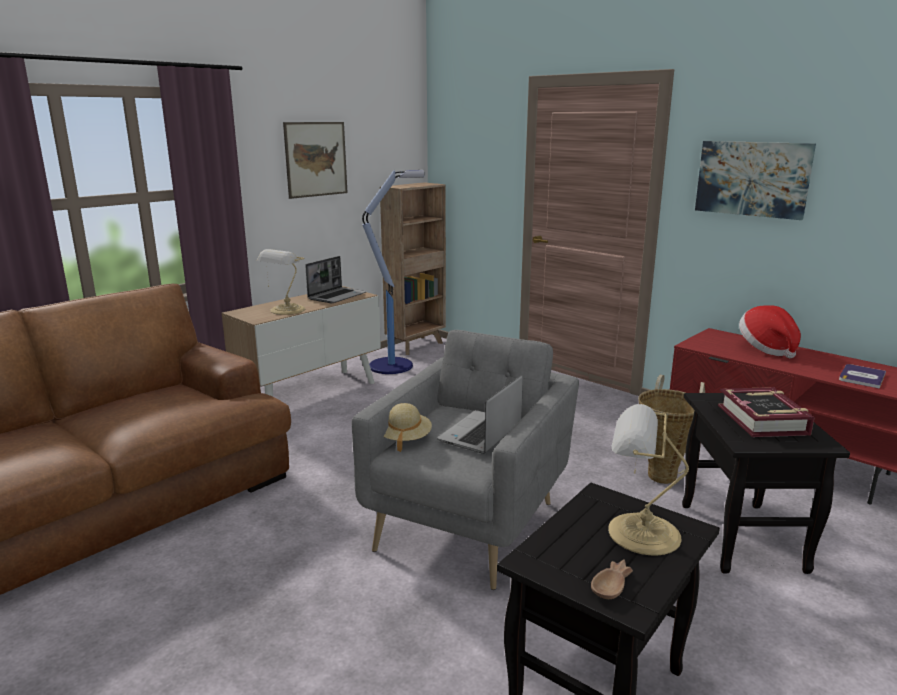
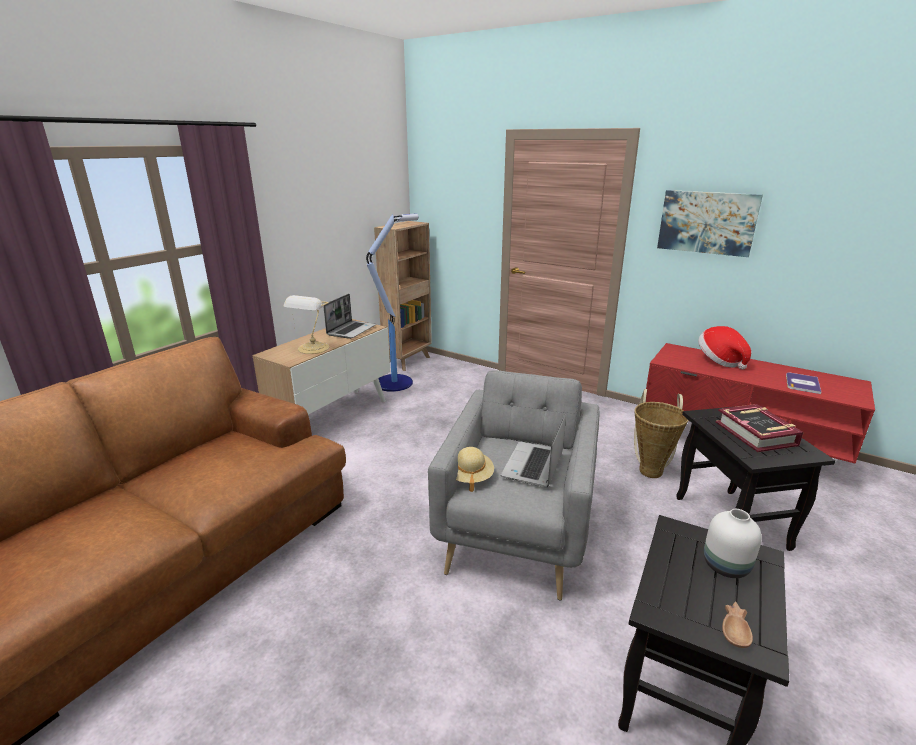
camera: 10 degrees left, 5 degrees up
picture [283,122,348,199] -> none
table lamp [608,404,689,556] -> white vase [704,509,762,578]

